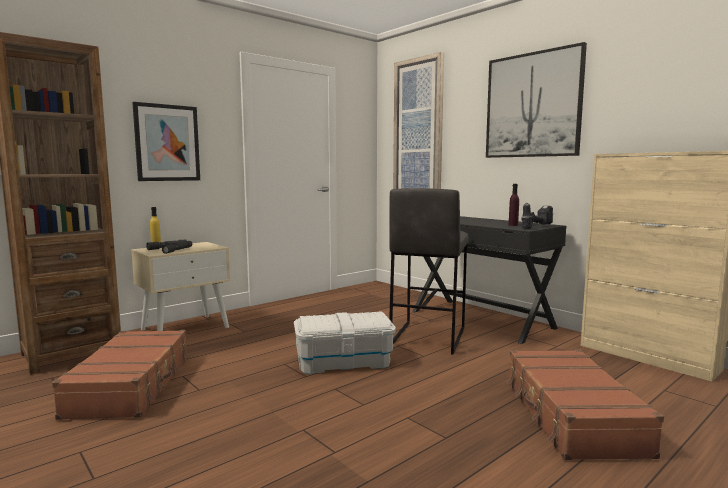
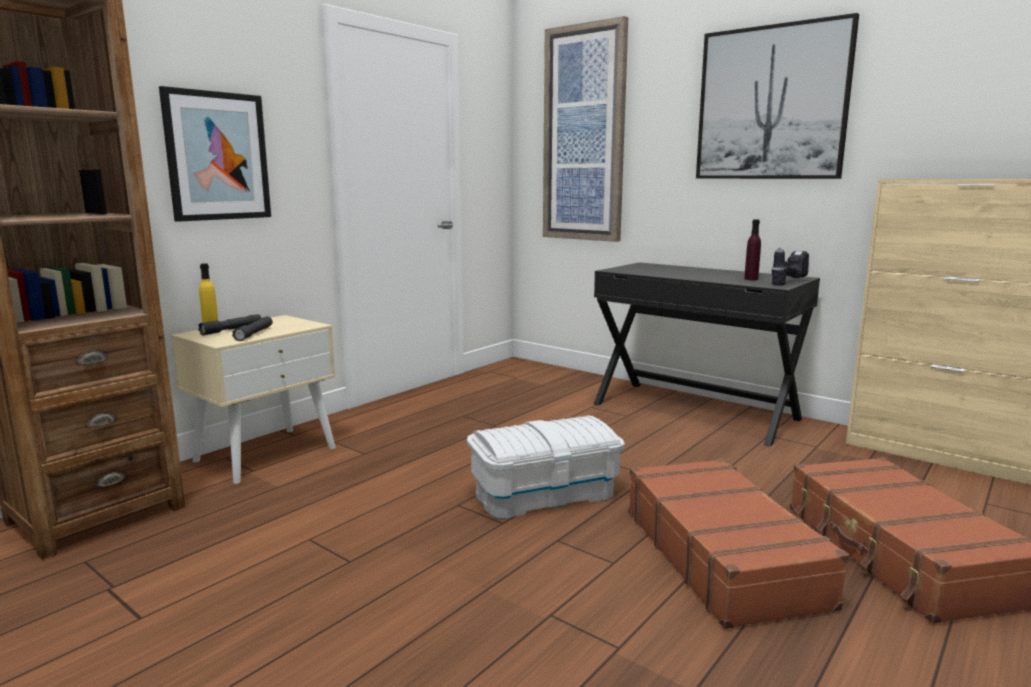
camera: 10 degrees left, 5 degrees up
brown suitcase [52,330,190,420] -> brown suitcase moved to [628,458,849,629]
grey stool [389,188,468,355] -> none

